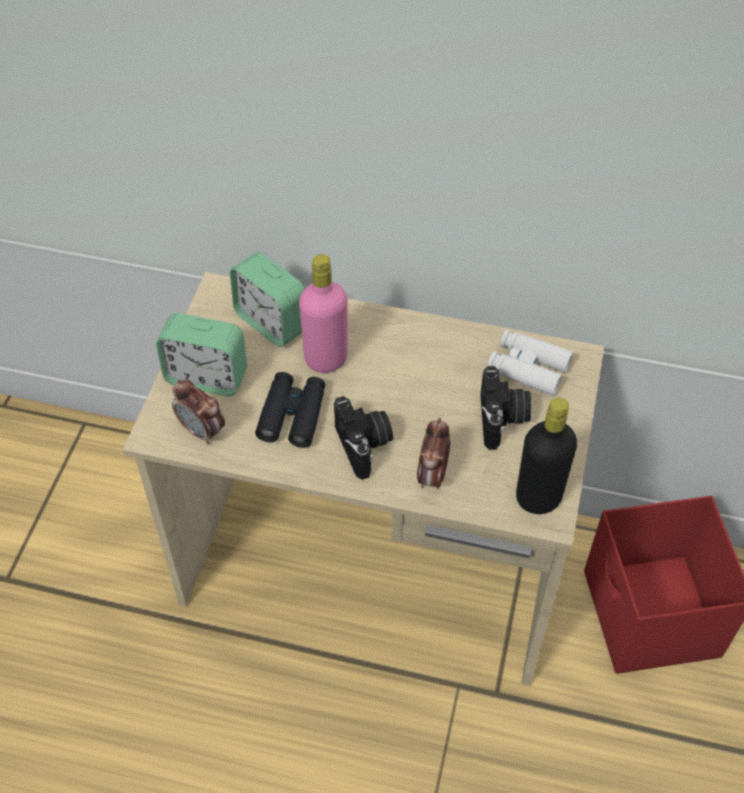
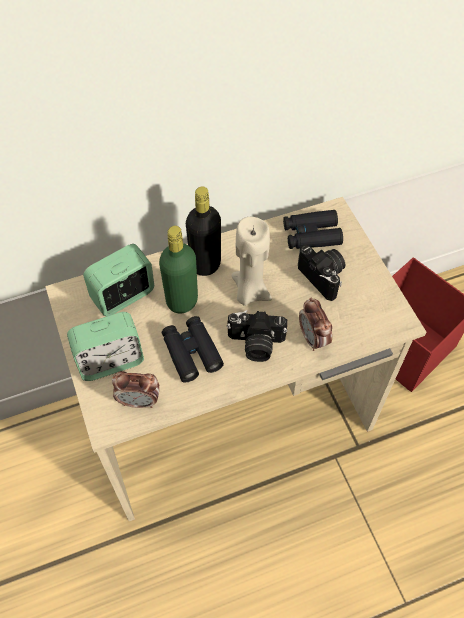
camera: 35 degrees left, 5 degrees up
alarm clock [230,252,305,347] -> alarm clock turned 135 degrees clockwise [83,244,154,316]
pink bottle [299,254,348,373] -> green bottle [159,226,198,314]
camera [334,396,393,480] -> camera turned 150 degrees clockwise [226,310,288,362]
white binoculars [487,329,573,396] -> black binoculars [283,210,343,249]
black bottle [516,398,577,514] -> black bottle moved to [186,186,221,276]
none -> beige candle [232,217,272,306]

